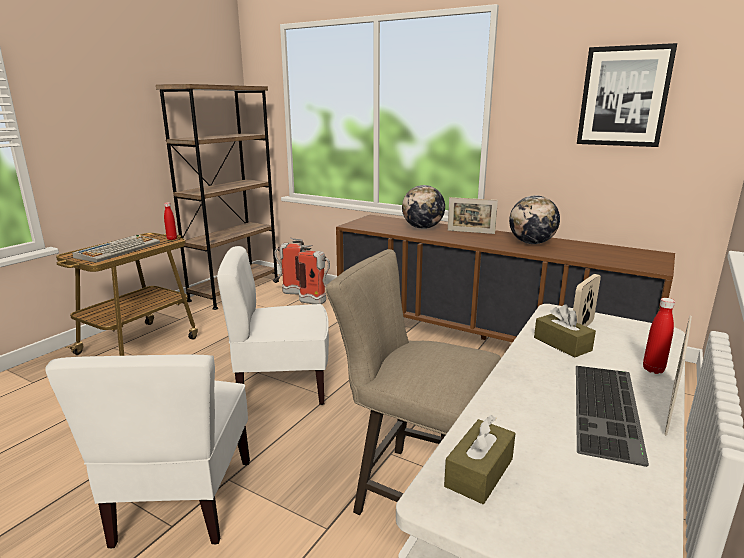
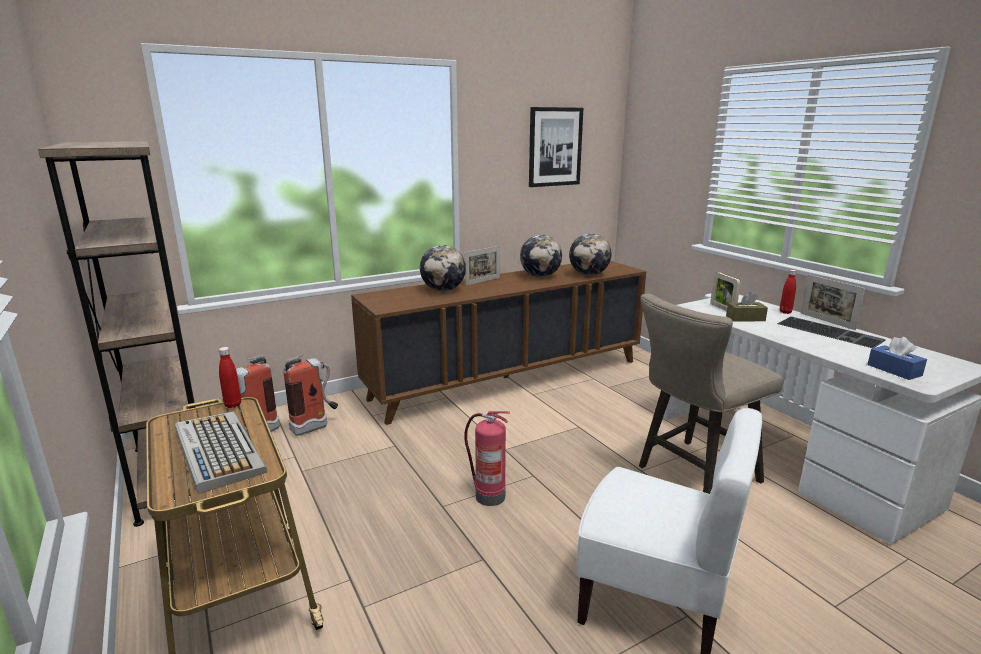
camera: 60 degrees left, 0 degrees up
white chair [217,246,329,405] -> fire extinguisher [464,411,510,506]
brown tissue box [444,415,516,504] -> blue tissue box [867,337,927,380]
none -> globe [569,233,611,276]

